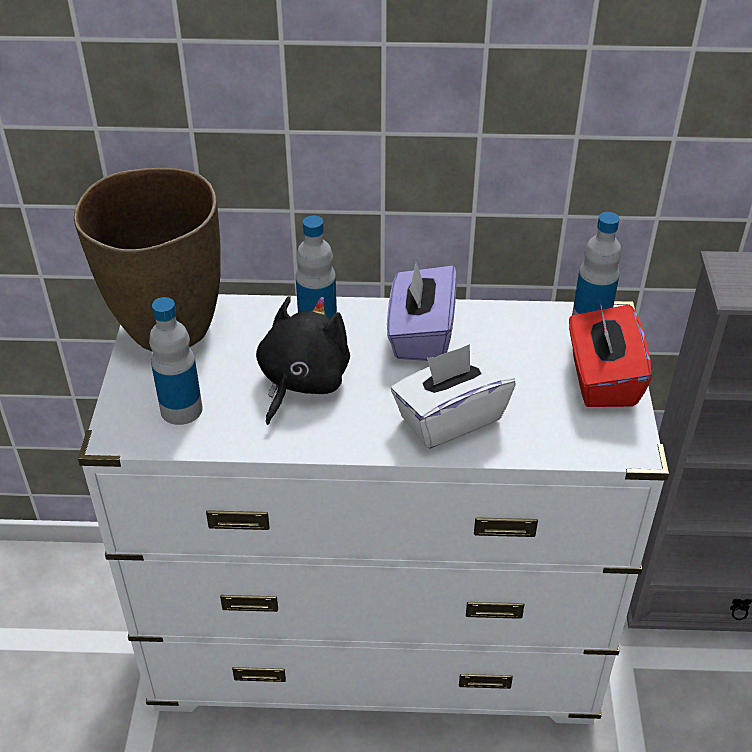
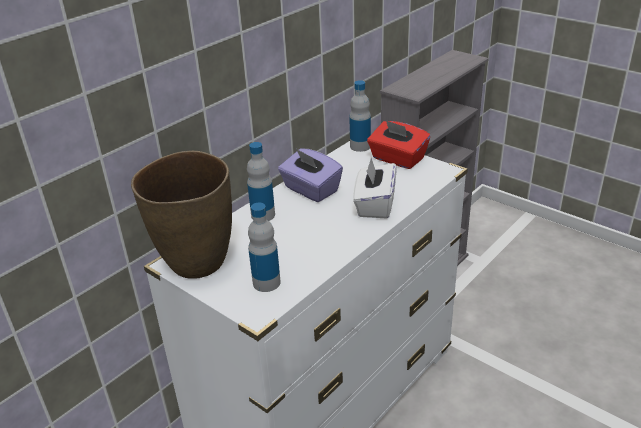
camera: 50 degrees left, 10 degrees down
black plush toy [256,296,350,425] -> none

